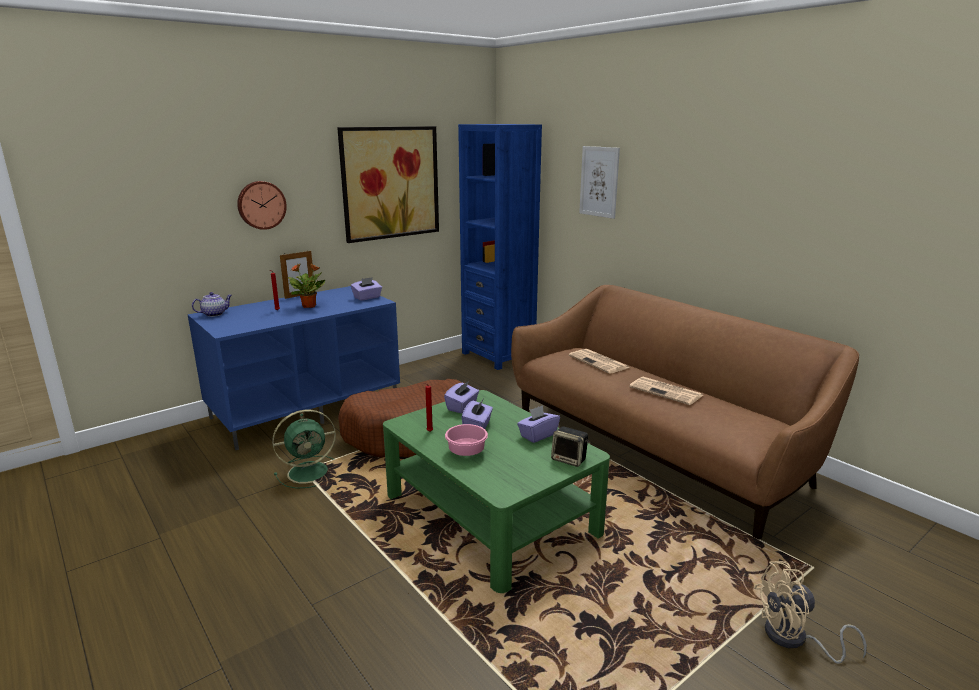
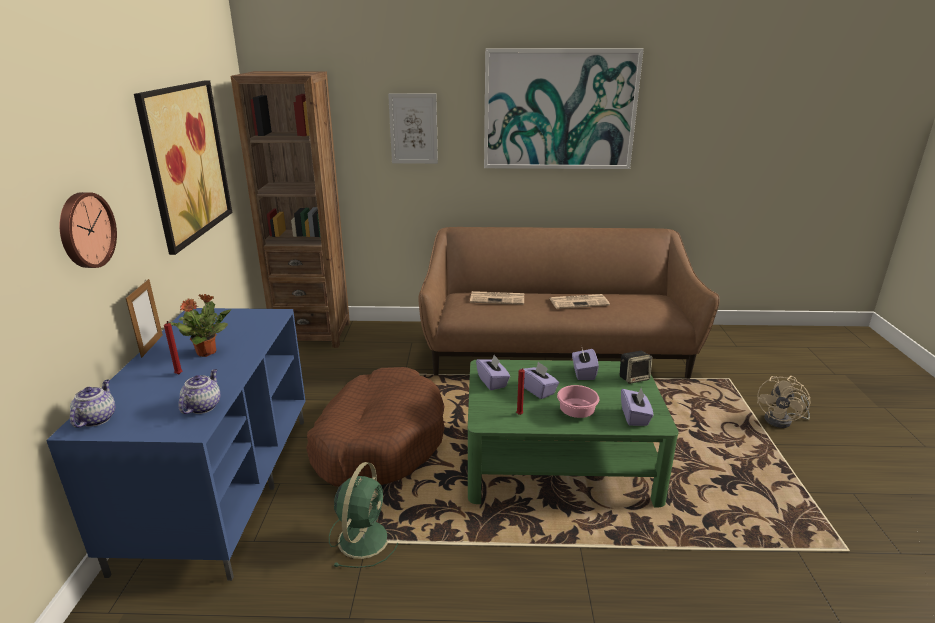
camera: 50 degrees left, 5 degrees up
purple tissue box [351,277,382,301] -> purple tissue box moved to [621,387,653,426]
blue bookcase [458,124,542,370] -> brown bookcase [231,71,350,348]
none -> teapot [178,369,220,414]
none -> picture [484,48,644,169]

